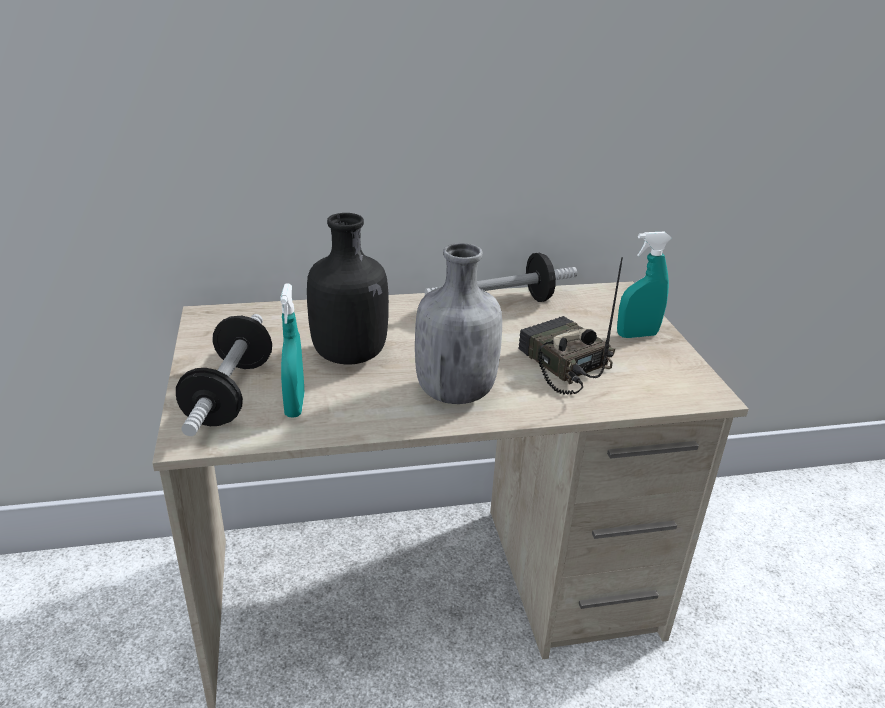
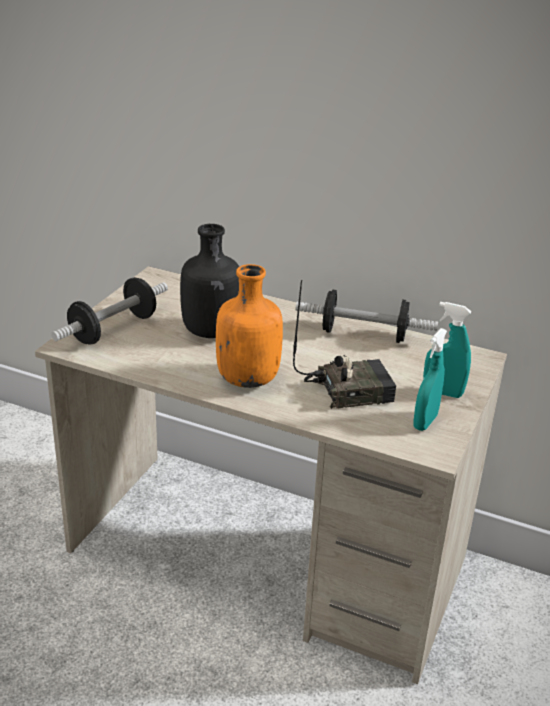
camera: 35 degrees right, 0 degrees up
turquoise spray bottle [280,284,305,418] -> turquoise spray bottle moved to [413,328,447,431]
grey bottle [415,243,502,404] -> orange bottle [216,264,283,388]
radio [518,257,623,395] -> radio turned 75 degrees clockwise [293,280,396,409]

